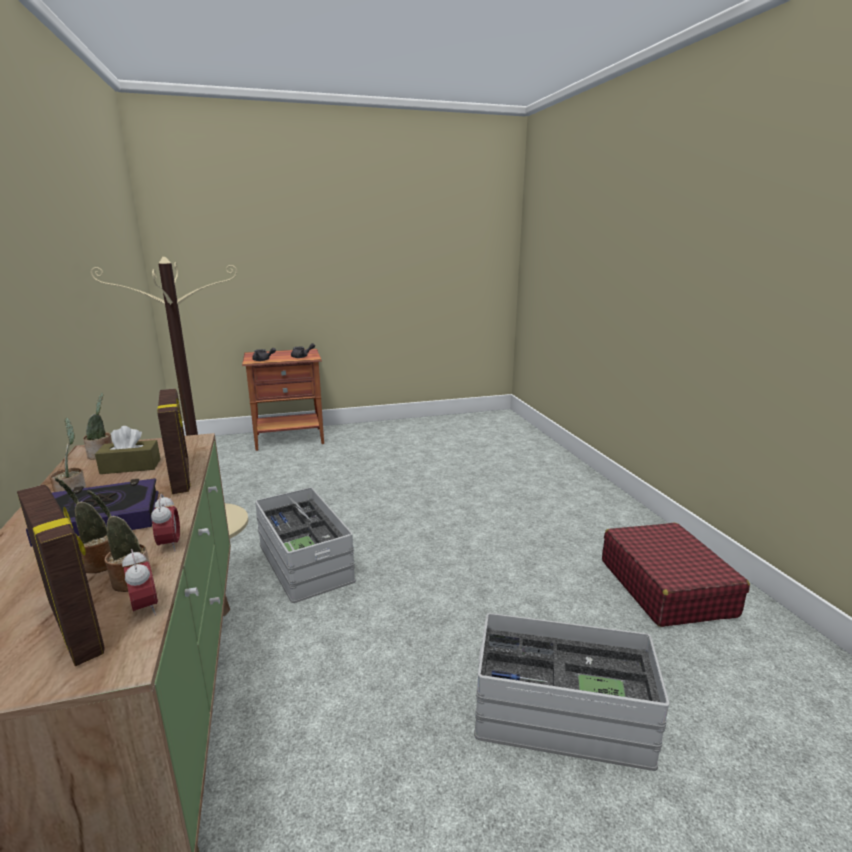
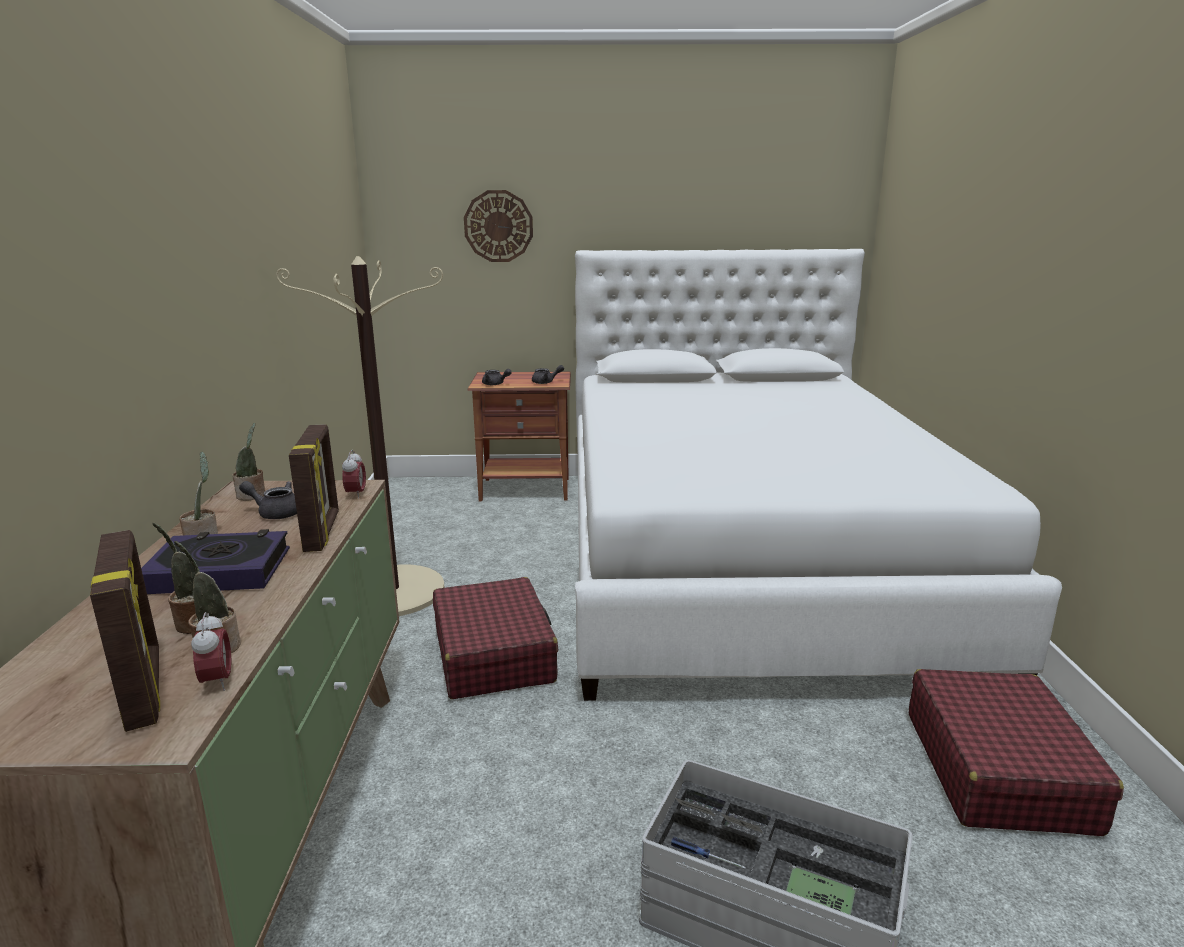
camera: 15 degrees right, 0 degrees up
brown tissue box [95,426,161,474] -> grey teapot [239,481,297,519]
alarm clock [151,494,180,551] -> alarm clock moved to [342,450,366,499]
grey storage box [255,488,356,603] -> red suitcase [433,577,558,699]
none -> wall clock [464,190,533,262]
none -> white bed [575,249,1062,701]

